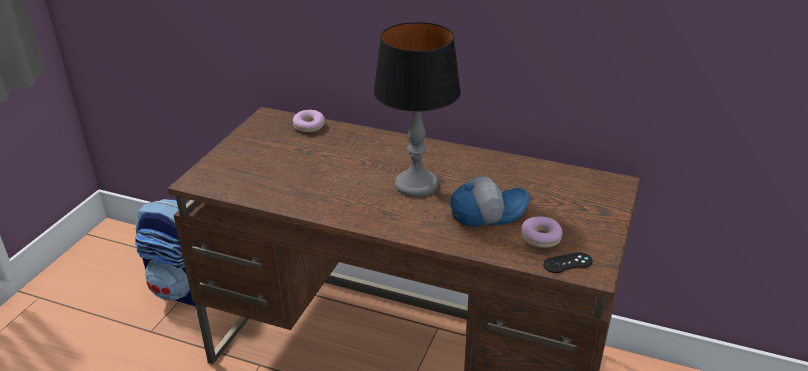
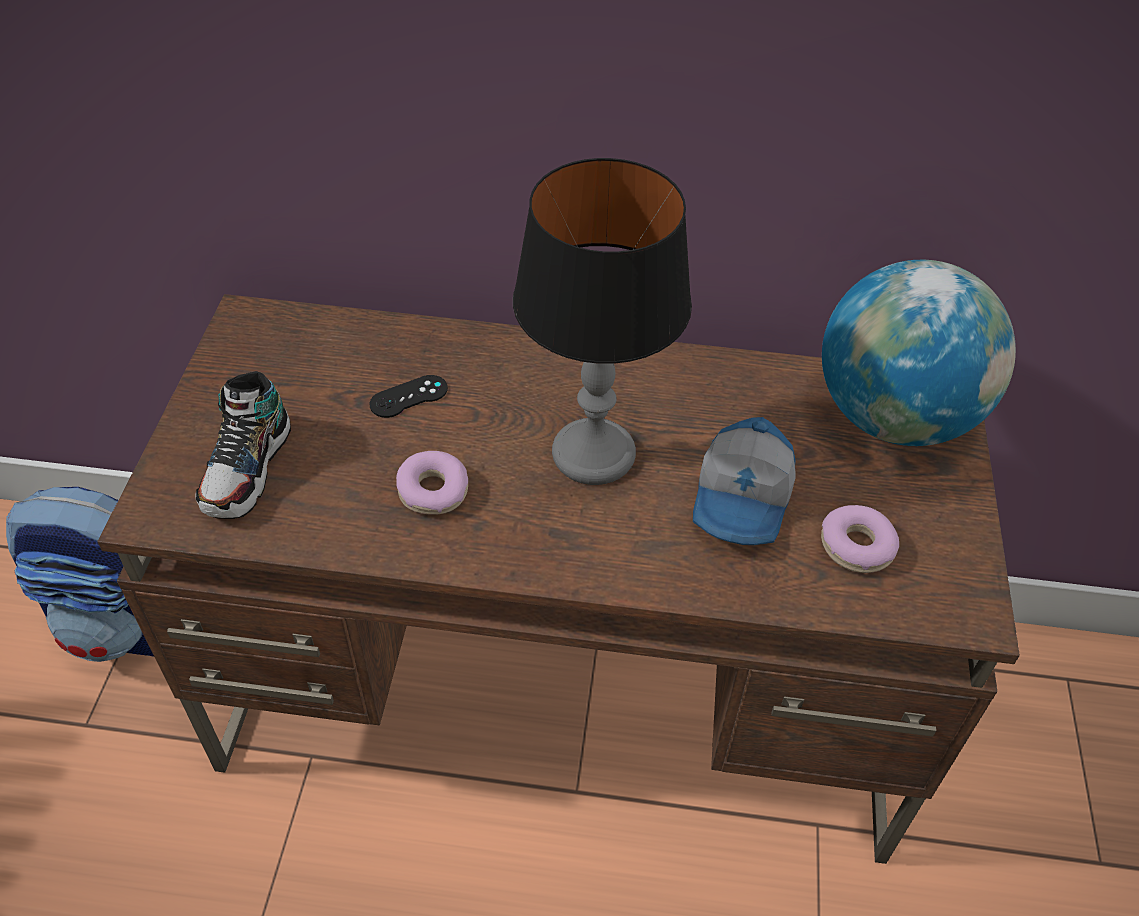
camera: 15 degrees left, 15 degrees up
donut [293,110,325,132] -> donut moved to [396,451,468,515]
cap [450,176,530,226] -> cap turned 135 degrees clockwise [693,417,796,545]
black game controller [543,252,593,273] -> black game controller moved to [370,375,448,418]
none -> shoe [195,371,291,519]
none -> globe [822,260,1016,446]

